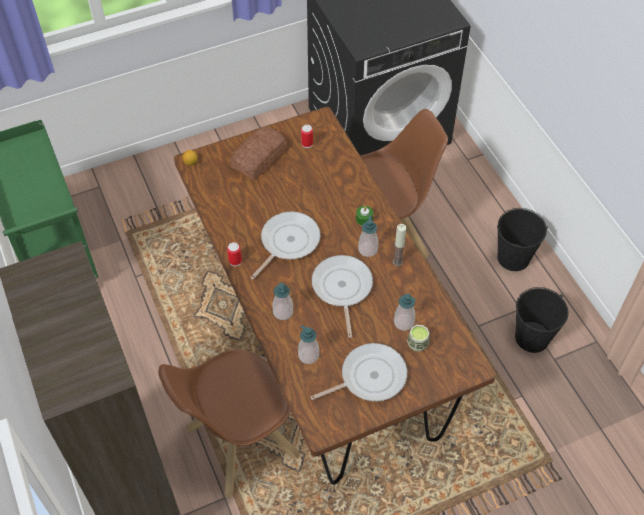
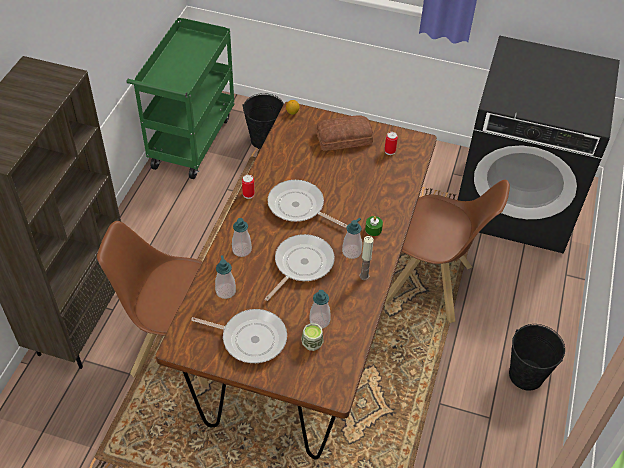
camera: 40 degrees right, 5 degrees down
frying pan [250,212,320,279] -> frying pan turned 135 degrees counterclockwise [268,180,347,228]
black bucket [515,287,568,353] -> black bucket moved to [243,93,284,149]

